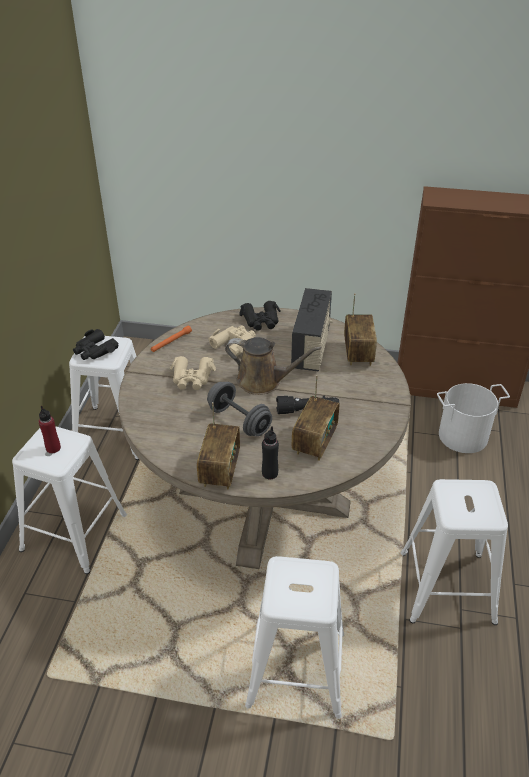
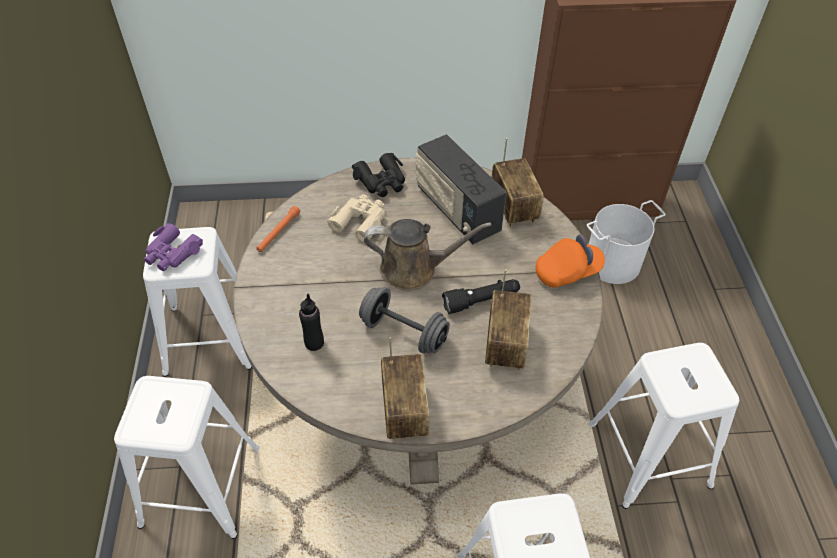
camera: 15 degrees left, 10 degrees up
red bottle [39,406,61,453] -> none
black binoculars [73,329,119,360] -> purple binoculars [144,223,203,271]
beige binoculars [170,356,216,390] -> none
black bottle [262,426,279,479] -> black bottle moved to [299,294,324,351]
radio [291,288,333,372] -> radio turned 150 degrees clockwise [416,134,507,244]
none -> orange cap [536,234,605,288]

